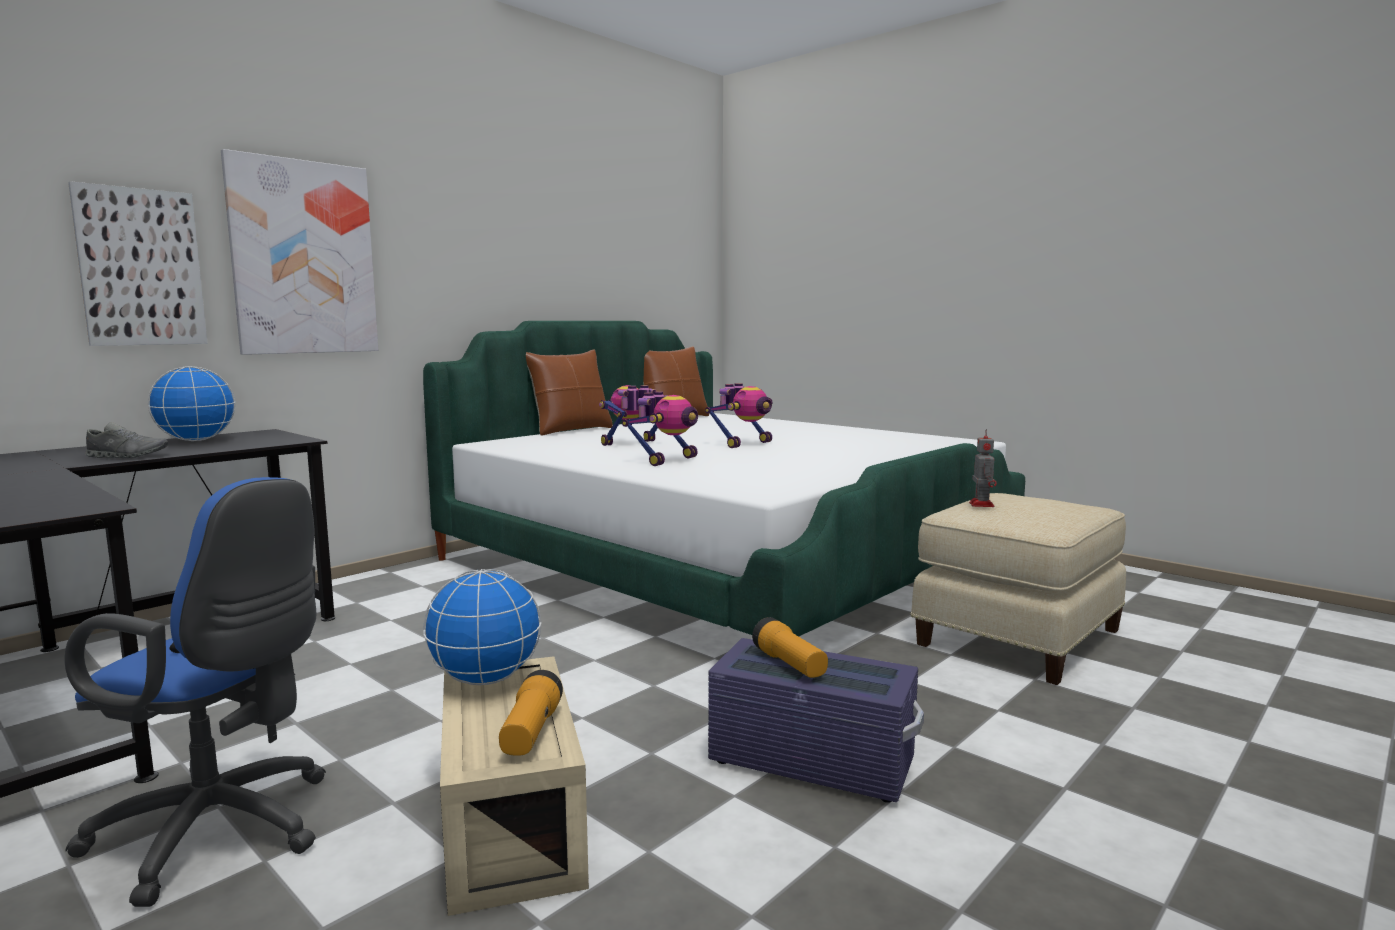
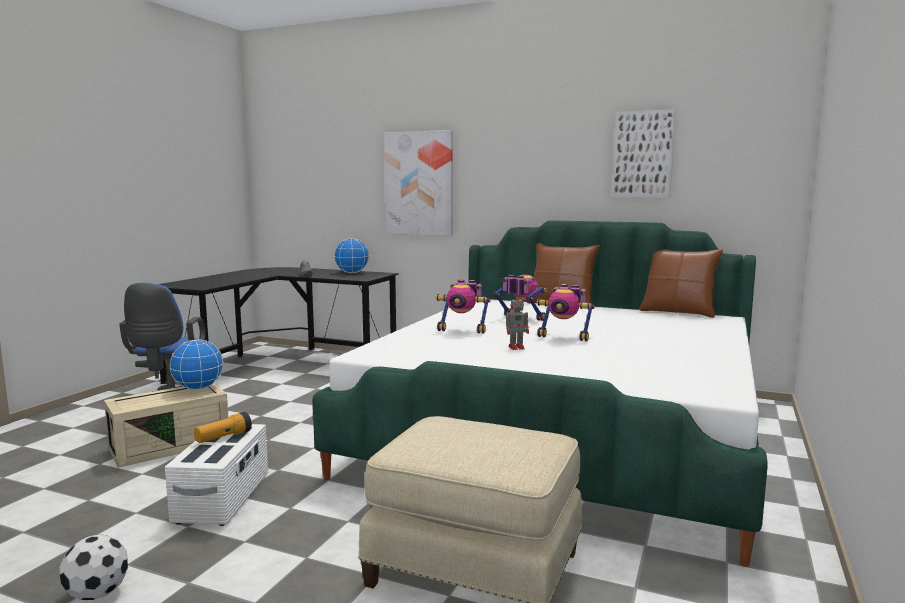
camera: 70 degrees right, 0 degrees up
picture [68,181,207,346] -> picture moved to [613,110,675,197]
flashlight [499,670,563,756] -> none
purple storage box [708,638,924,803] -> white storage box [165,424,268,526]
toy robot [969,429,997,507] -> toy robot moved to [506,293,529,350]
none -> football [60,535,128,600]

